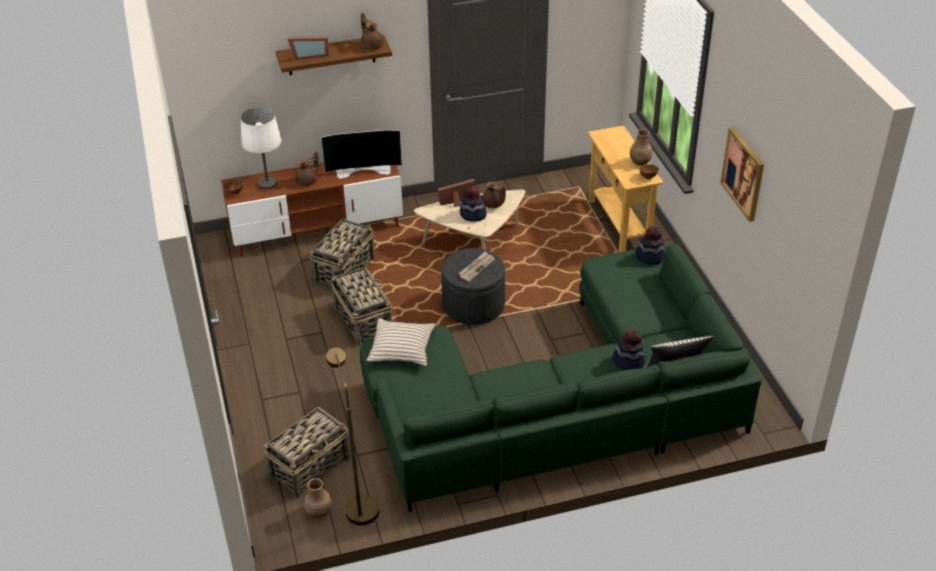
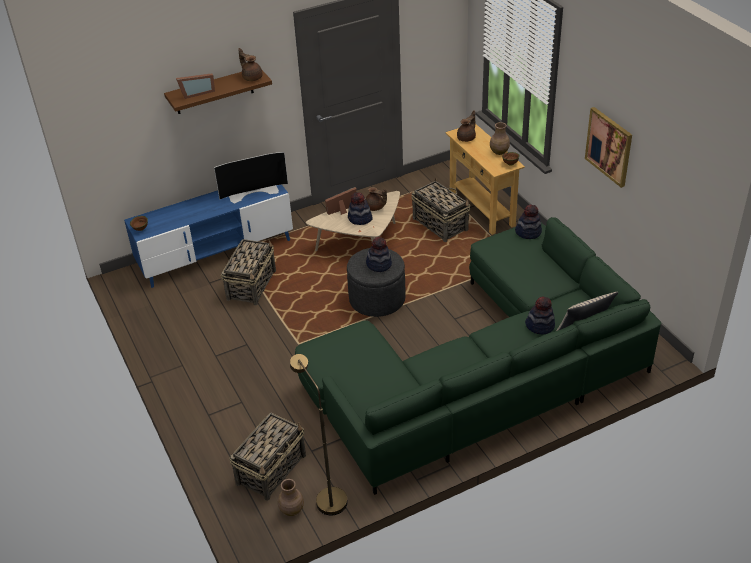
camera: 10 degrees left, 0 degrees up
brown tv stand [221,163,403,257] -> blue tv stand [124,185,293,288]
white table lamp [241,107,282,190] -> none
brown teapot [295,152,319,186] -> brown teapot moved to [457,111,476,142]
basket [330,263,393,346] -> basket moved to [412,177,471,242]
beige pillow [366,318,435,367] -> none
newspaper [458,252,495,282] -> hat [366,237,392,272]

